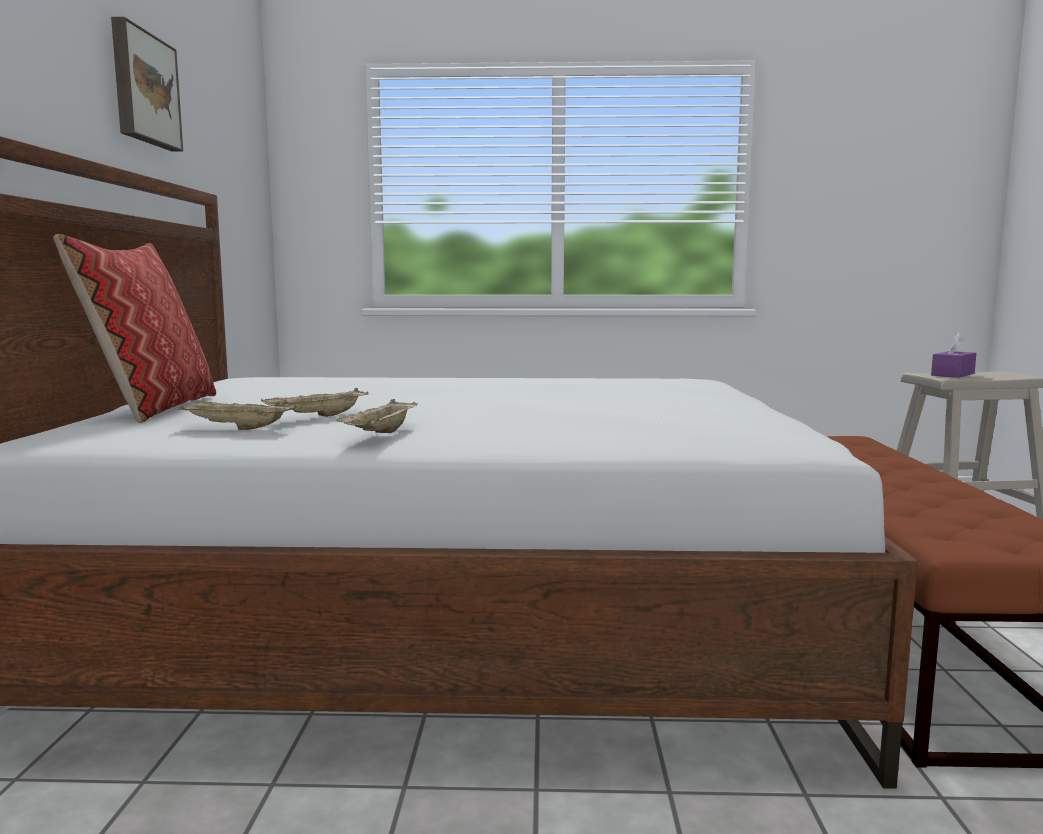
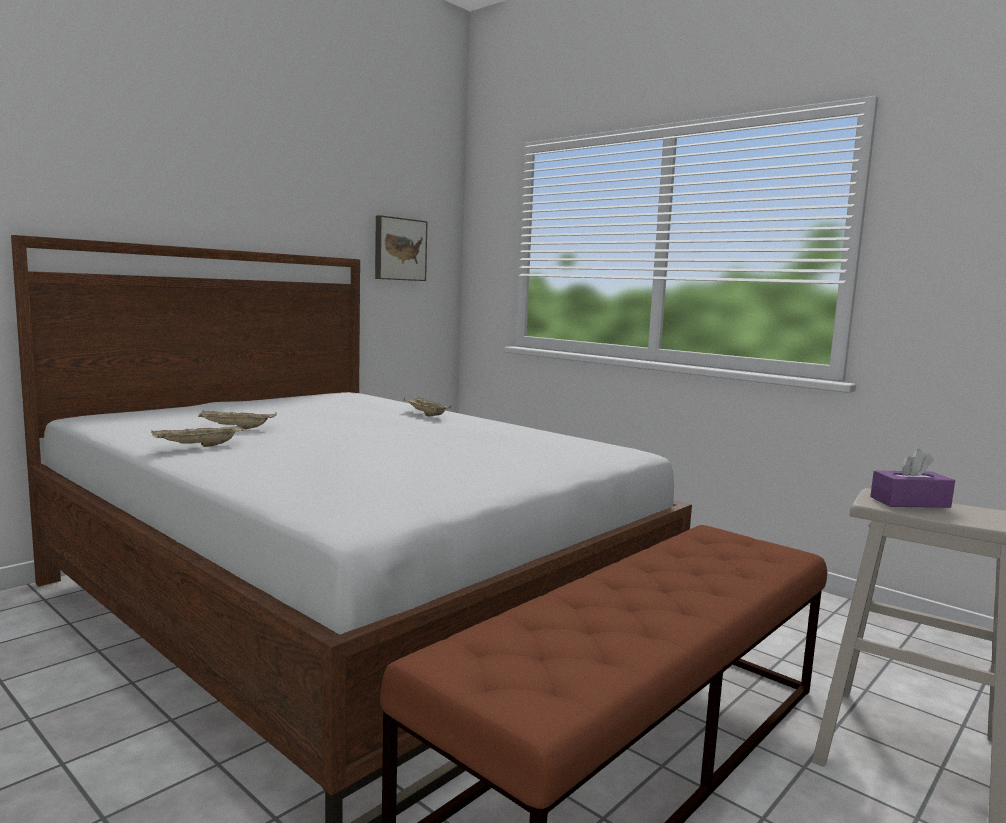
camera: 40 degrees right, 0 degrees up
pillow [53,234,216,423] -> none
picture [111,17,183,151] -> picture moved to [375,215,428,281]
beige tray [178,401,297,430] -> beige tray moved to [404,397,452,416]

